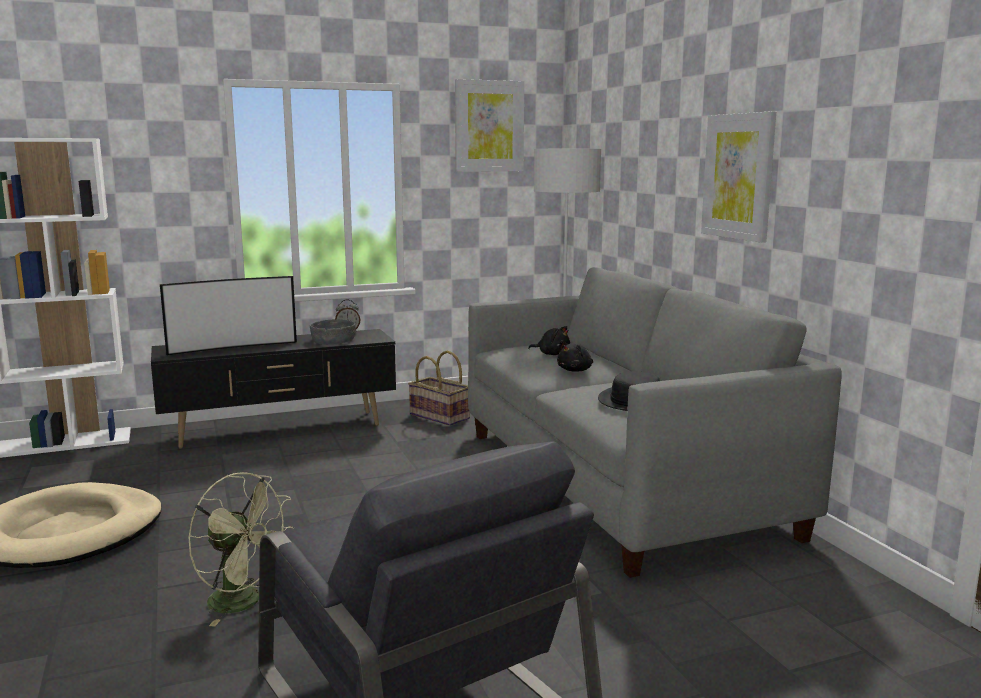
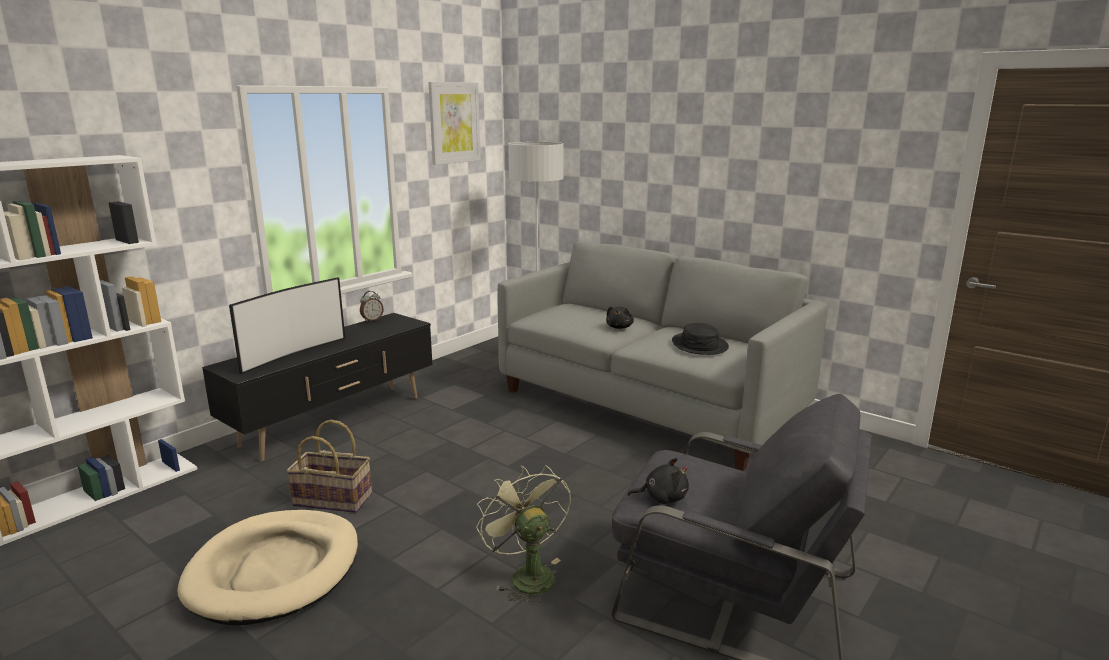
camera: 30 degrees left, 5 degrees up
green fan [188,472,294,627] -> green fan turned 120 degrees counterclockwise [476,466,571,605]
grey bowl [310,319,356,345] -> none
basket [408,350,470,426] -> basket moved to [286,420,372,513]
black plush toy [528,326,570,355] -> black plush toy moved to [628,458,689,504]
picture [701,111,776,243] -> none

